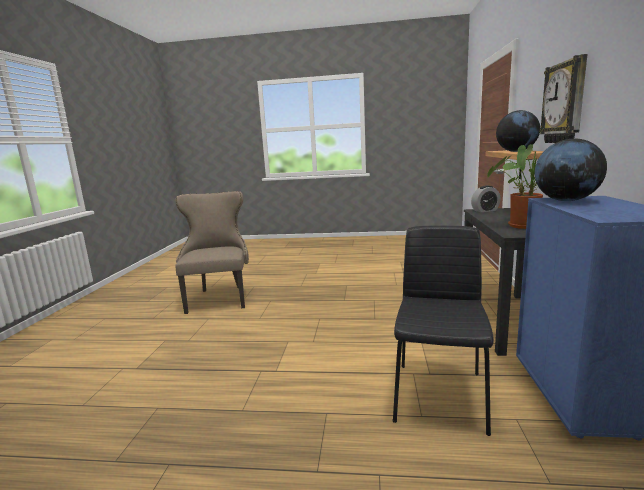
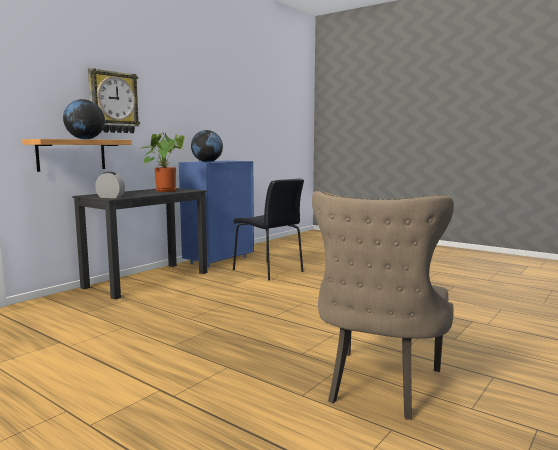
camera: 150 degrees left, 5 degrees down
black chair [392,226,494,436] -> black chair turned 90 degrees counterclockwise [233,179,304,280]

